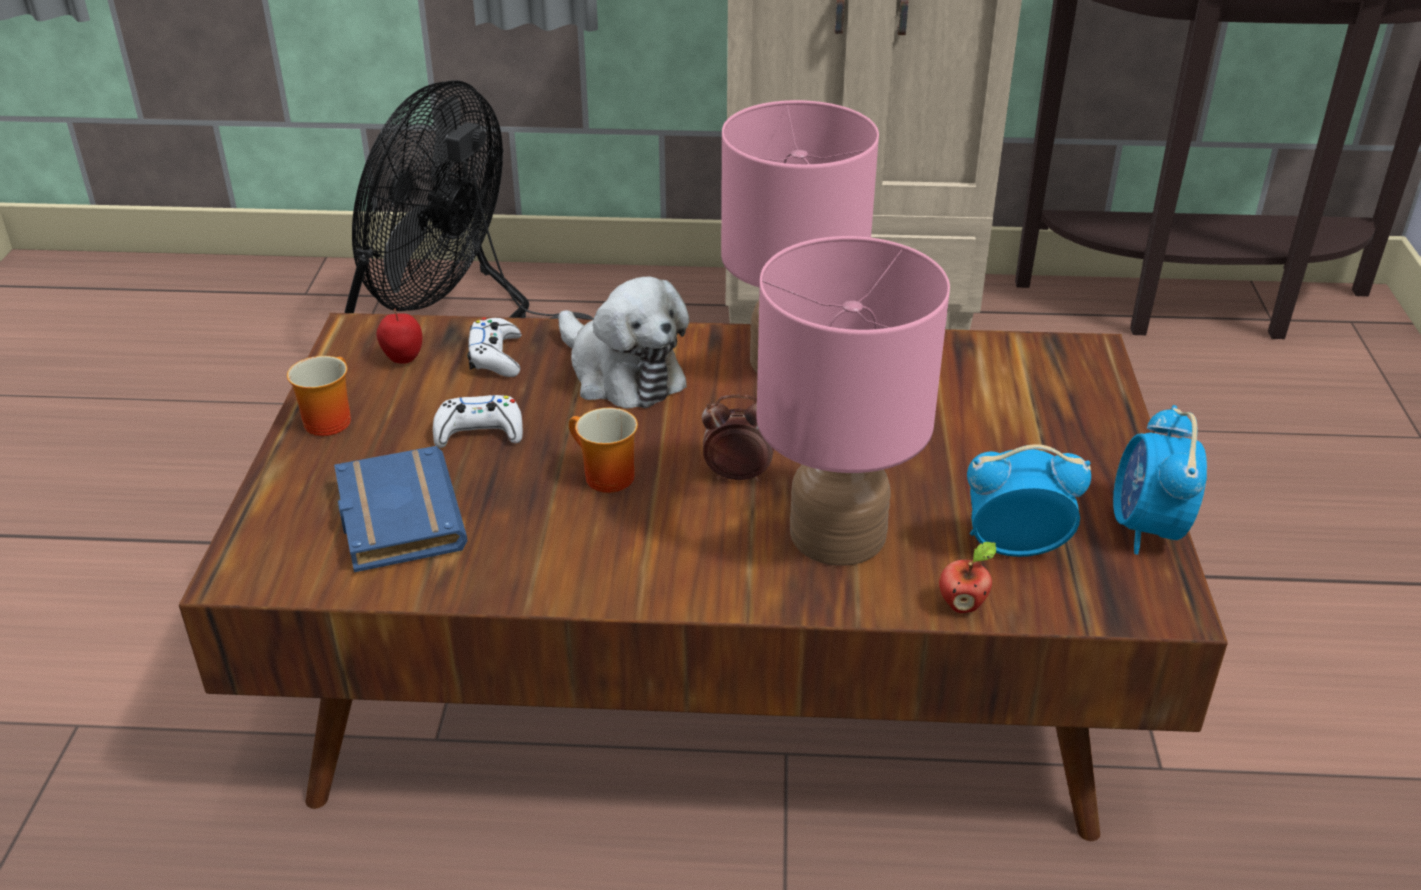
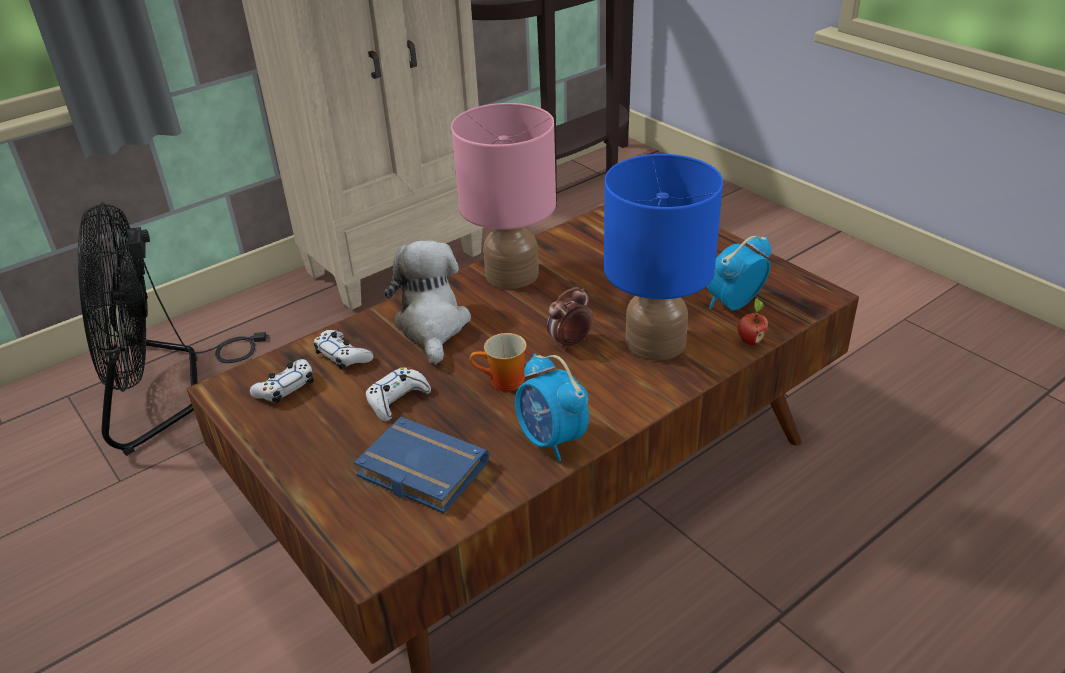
camera: 40 degrees left, 0 degrees up
mug [287,356,351,436] -> none
apple [376,309,422,364] -> white game controller [250,359,314,403]
plush toy [558,276,689,409] -> plush toy turned 105 degrees counterclockwise [384,240,471,365]
pink table lamp [757,236,950,566] -> blue table lamp [604,154,723,361]
alarm clock [1113,405,1207,554] -> alarm clock moved to [515,353,589,461]

